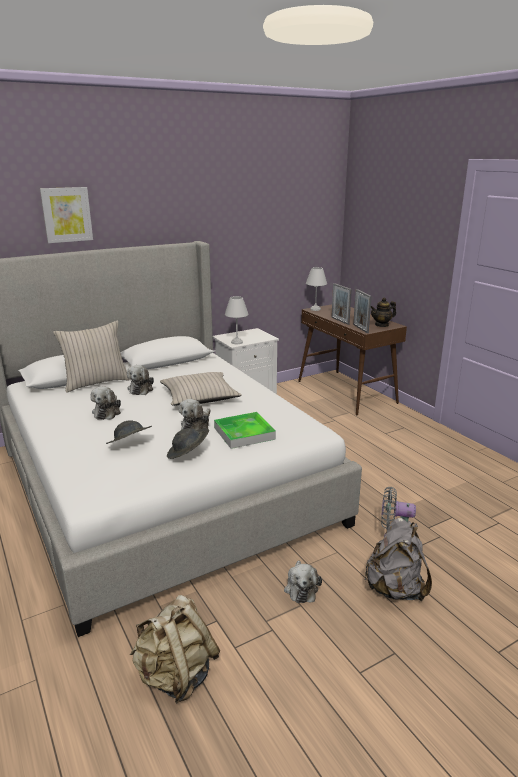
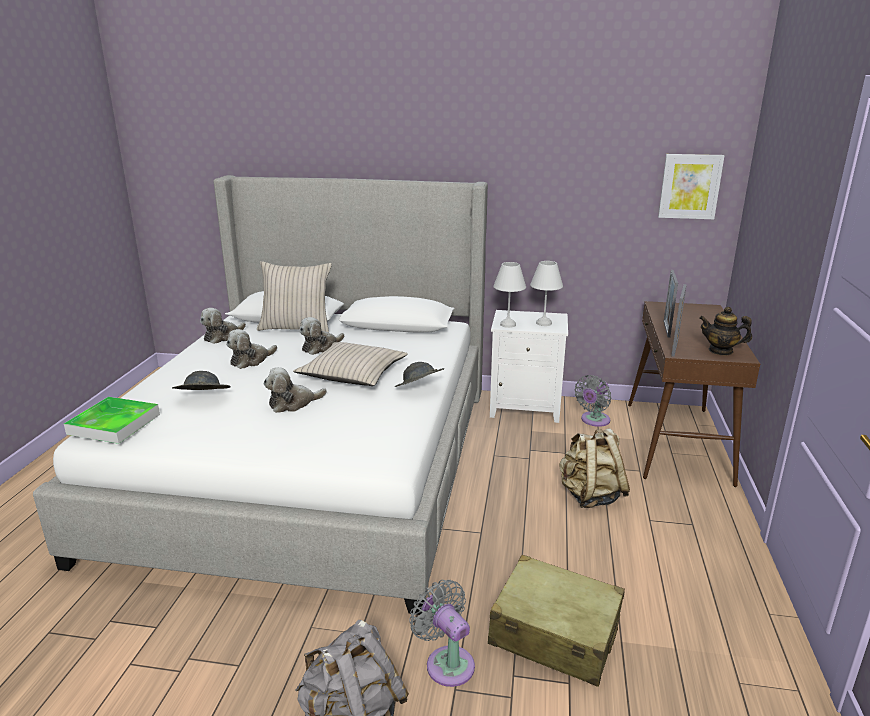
camera: 40 degrees right, 0 degrees up
picture [40,187,93,243] -> picture moved to [658,154,725,219]
beige backpack [130,595,220,703] -> beige backpack moved to [559,428,630,508]
grey hat [167,428,209,459] -> grey hat moved to [395,362,444,387]
tray [214,412,276,449] -> tray moved to [64,397,160,444]
plush toy [284,561,322,603] -> plush toy moved to [200,308,246,344]
white table lamp [306,267,327,311] -> white table lamp moved to [530,261,563,326]
none -> beige suitcase [488,554,625,687]
none -> grey fan [574,375,611,427]

